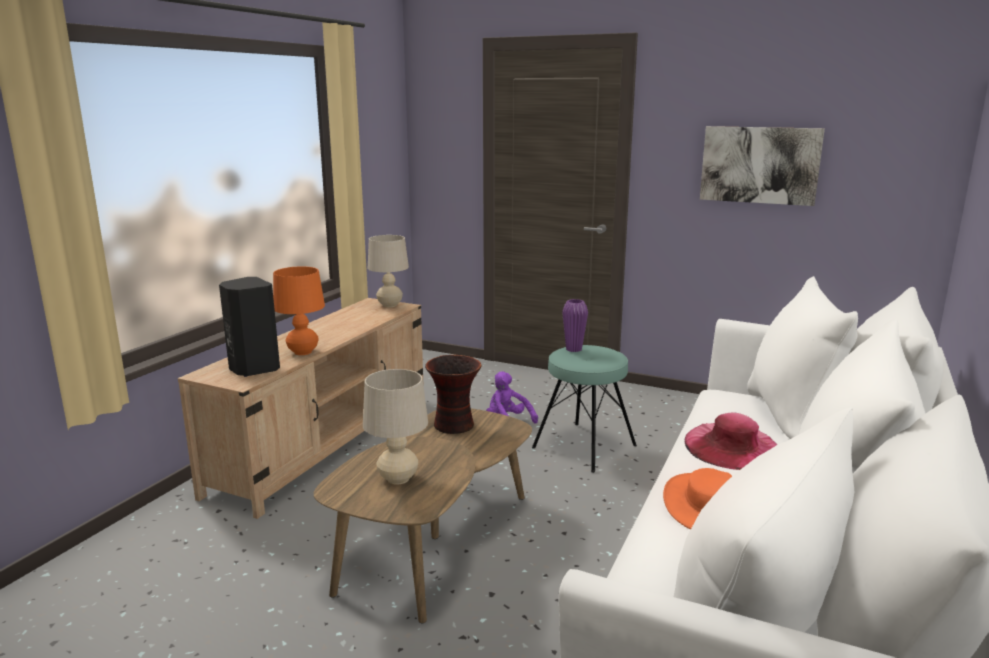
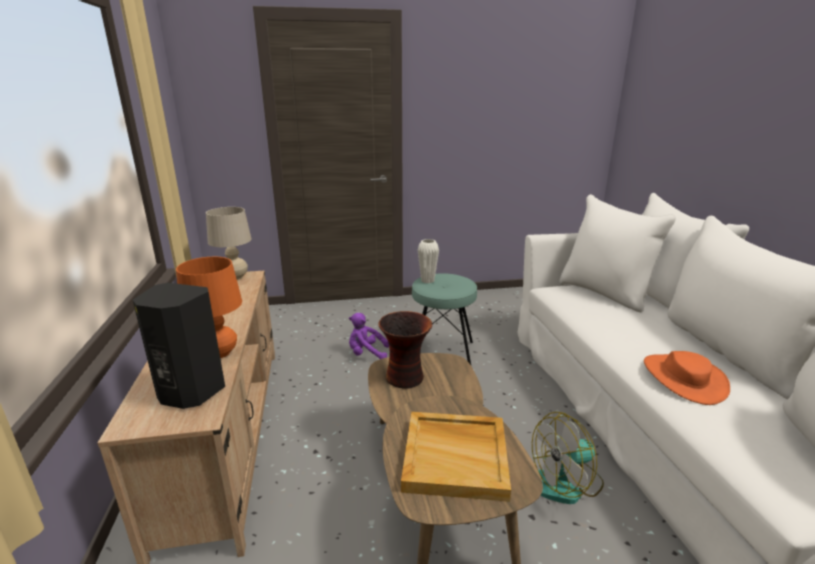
camera: 35 degrees left, 5 degrees up
beige table lamp [363,369,428,485] -> beige tray [401,412,511,502]
purple vase [562,299,588,352] -> white vase [418,239,439,283]
pink hat [685,412,777,470] -> none
picture [700,126,825,206] -> none
none -> fan [532,412,604,504]

